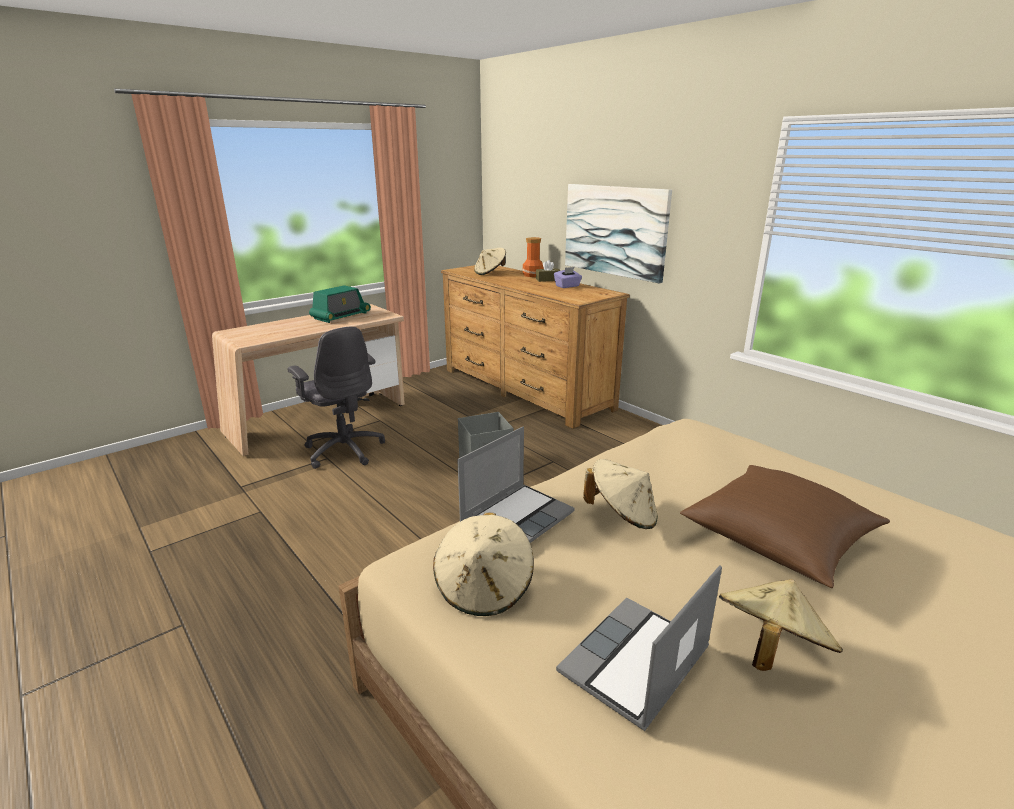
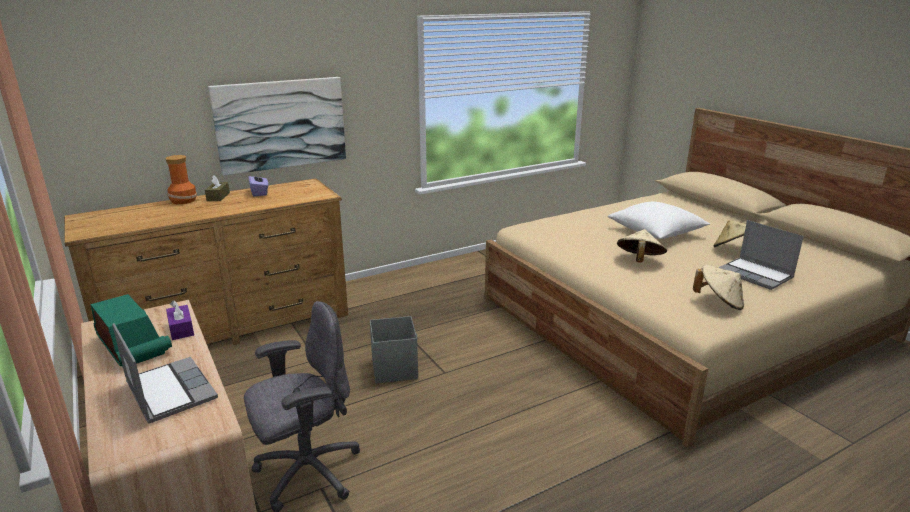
camera: 80 degrees left, 0 degrees up
laptop [457,426,575,543] -> laptop moved to [112,323,218,424]
beige hat [474,248,506,275] -> none
brown pillow [680,465,890,588] -> white pillow [608,202,710,239]
none -> purple tissue box [166,300,194,340]

